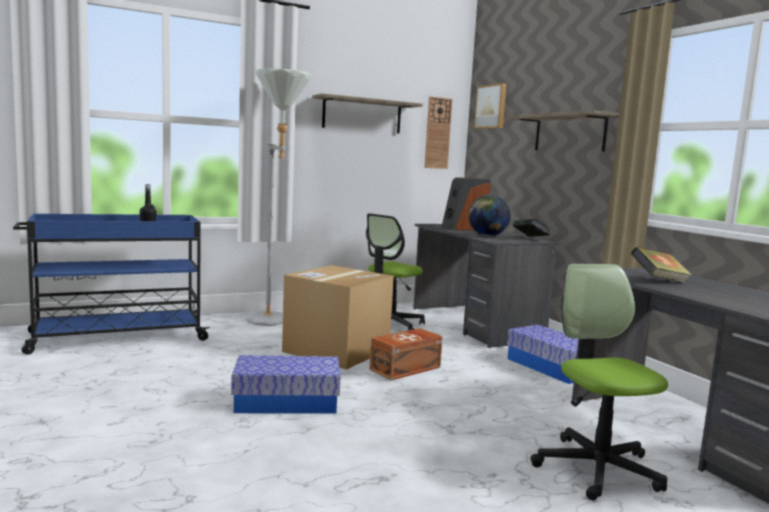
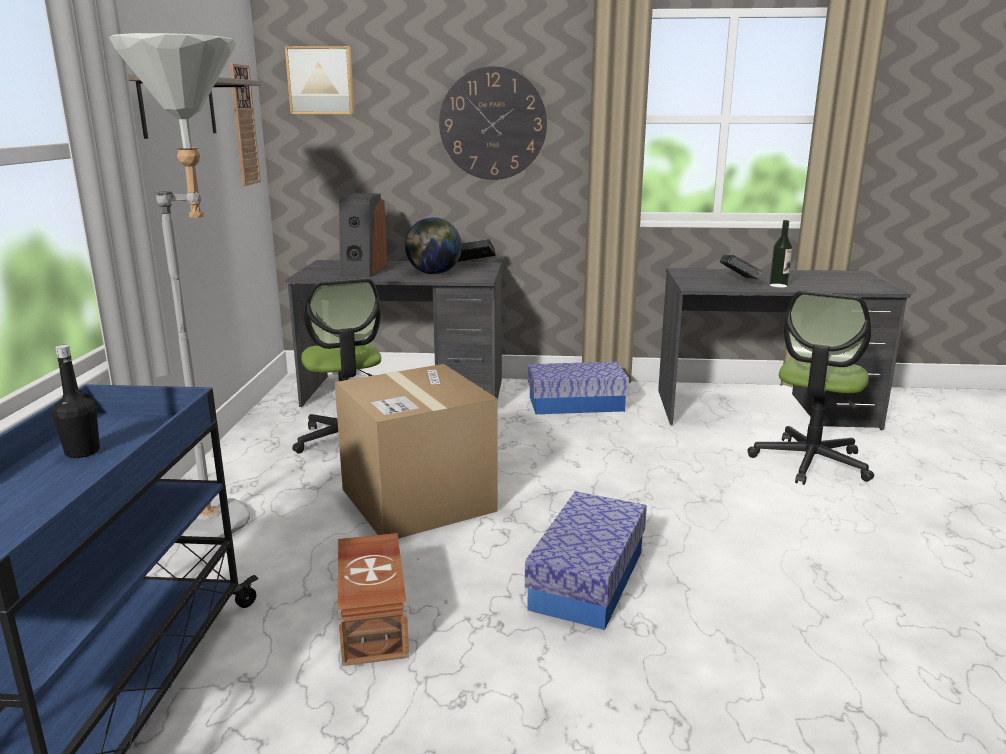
camera: 60 degrees left, 10 degrees up
brown storage box [370,328,443,380] -> brown storage box moved to [337,533,409,666]
shelf [508,110,619,152] -> wall clock [439,66,547,180]
office chair [530,264,668,500] -> office chair turned 75 degrees counterclockwise [747,291,874,485]
none -> bottle [769,220,793,288]

